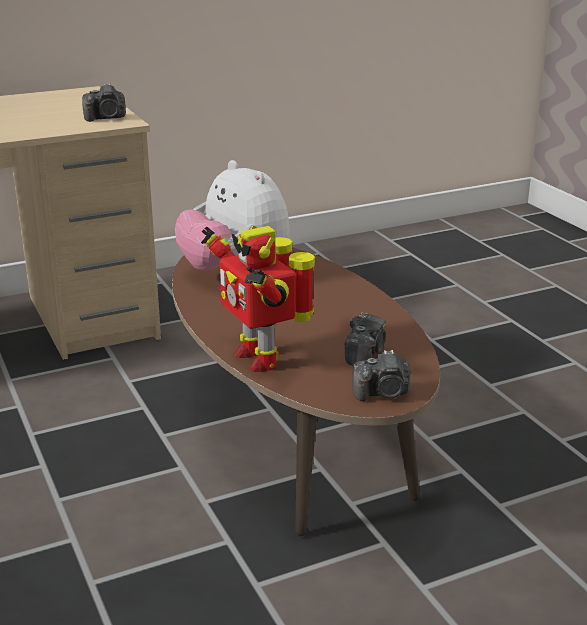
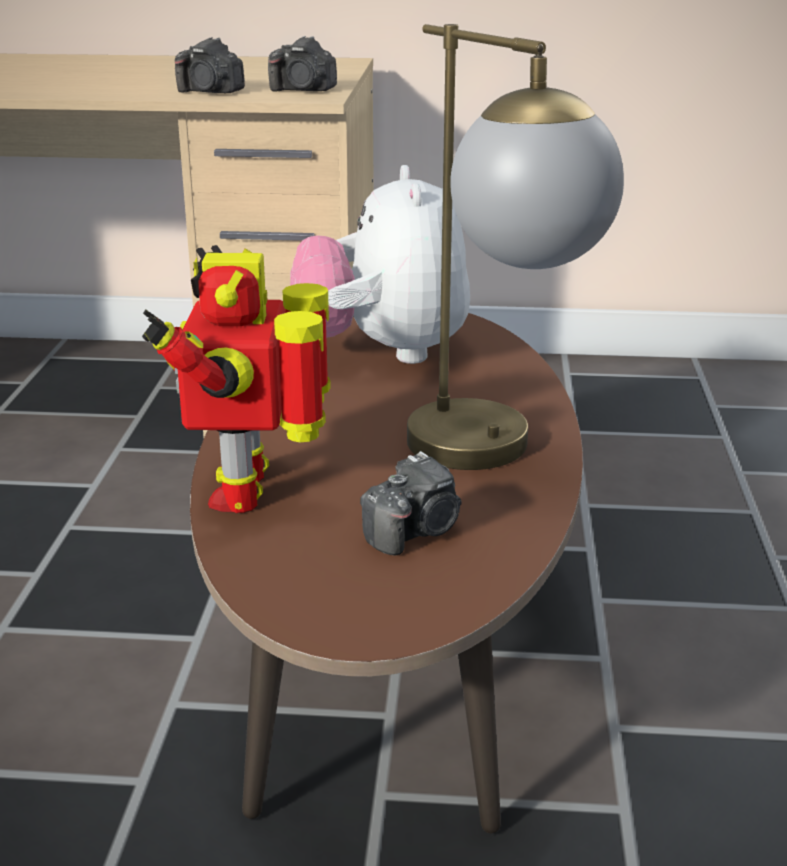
camera: 30 degrees right, 0 degrees up
camera [352,350,411,401] -> camera moved to [175,37,245,93]
none -> table lamp [407,24,624,470]

